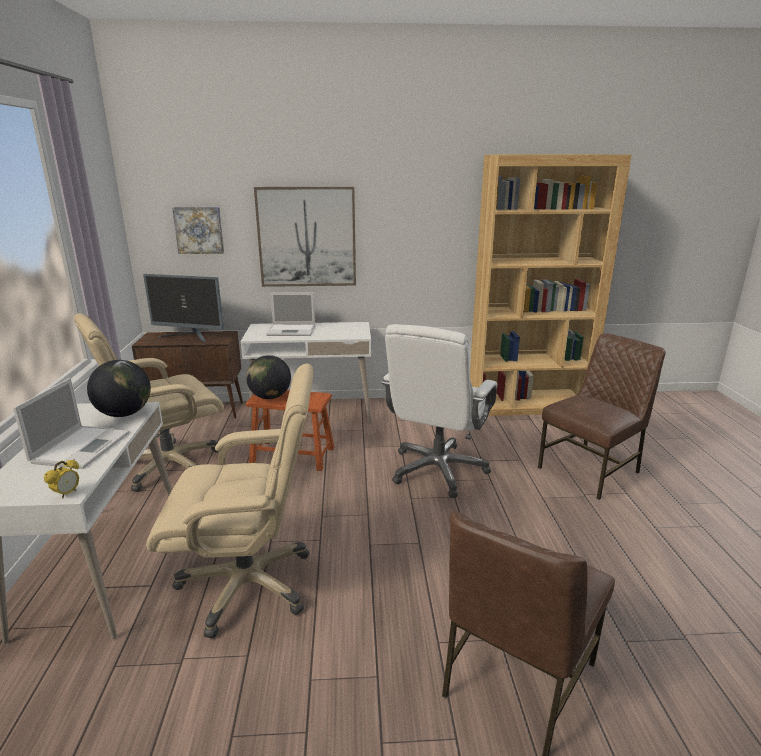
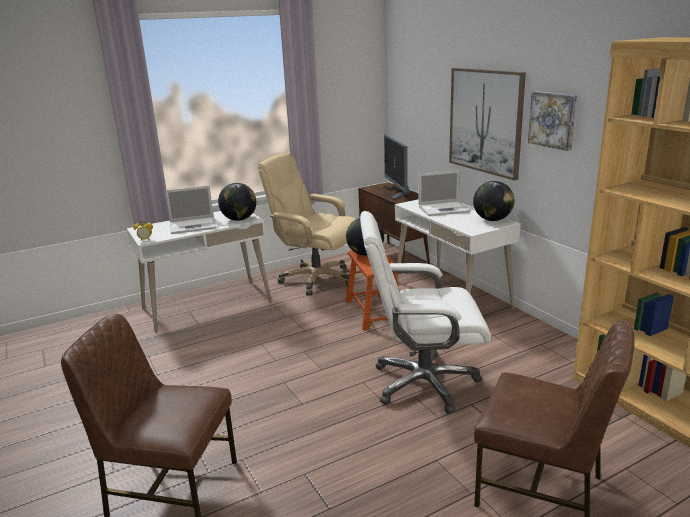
camera: 65 degrees right, 0 degrees up
beige office chair [146,363,314,639] -> none
picture [172,207,224,254] -> picture moved to [528,91,577,151]
laptop [266,292,315,336] -> laptop turned 75 degrees counterclockwise [418,170,470,216]
none -> globe [473,181,514,221]

